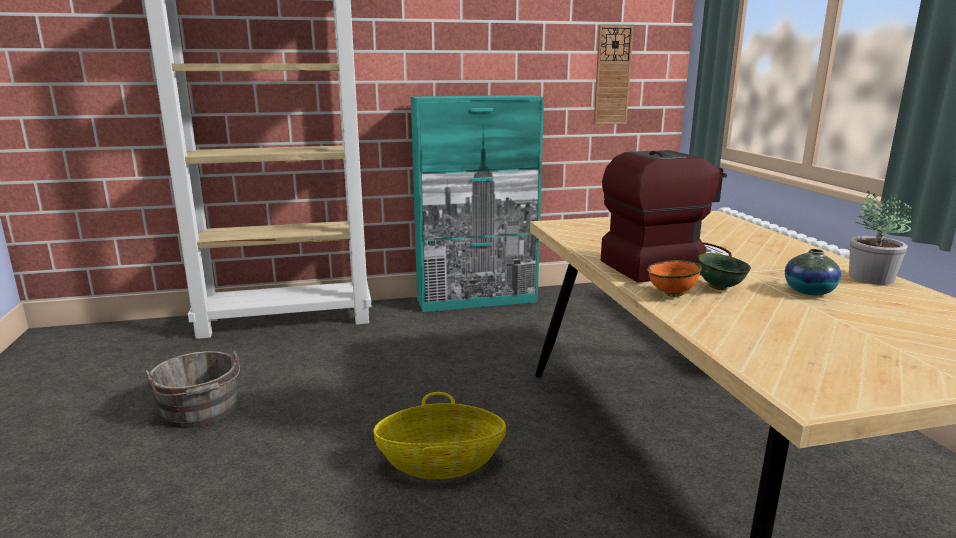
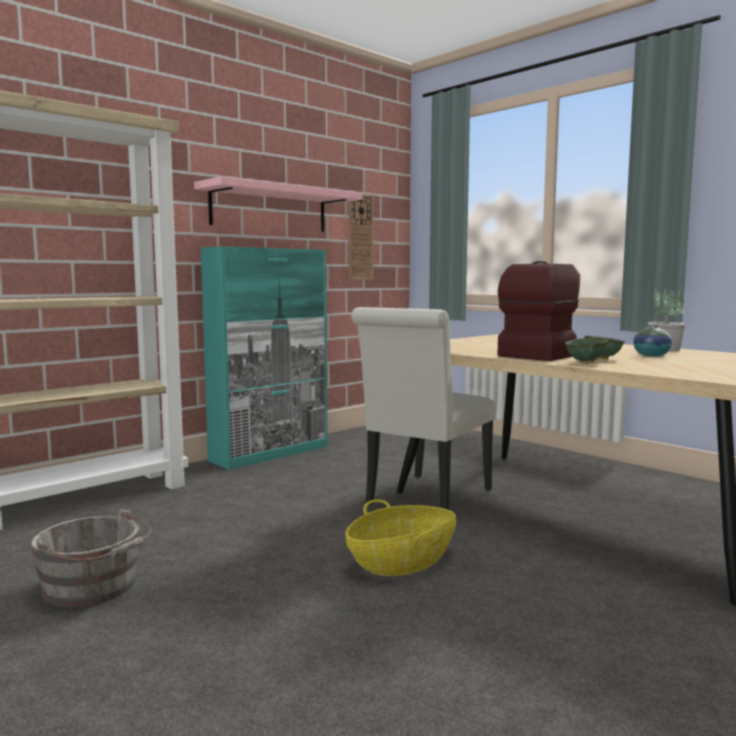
camera: 30 degrees left, 10 degrees down
orange bowl [647,260,702,297] -> green bowl [565,338,608,364]
none -> pink shelf [194,176,362,232]
none -> white chair [352,307,496,510]

